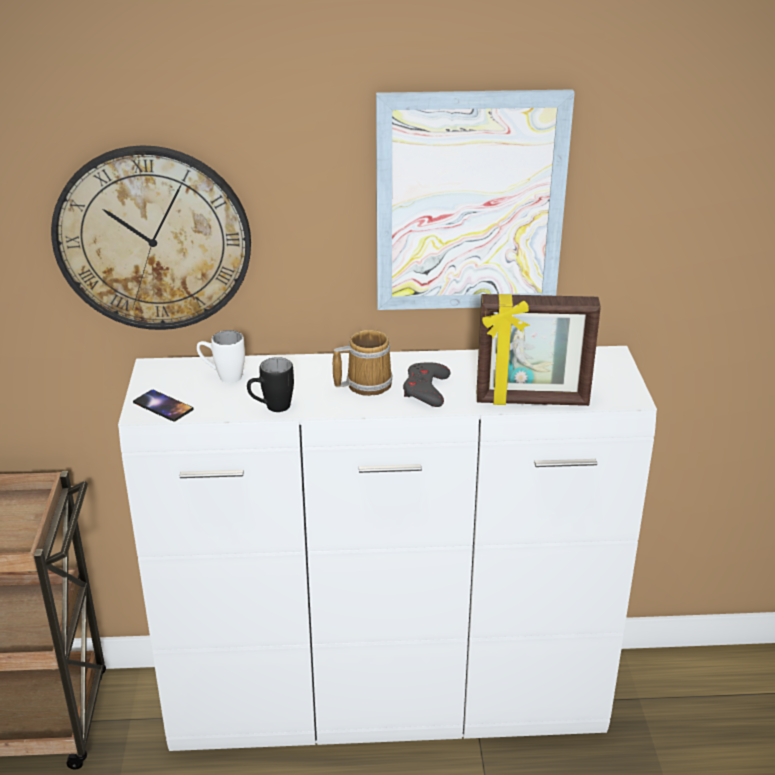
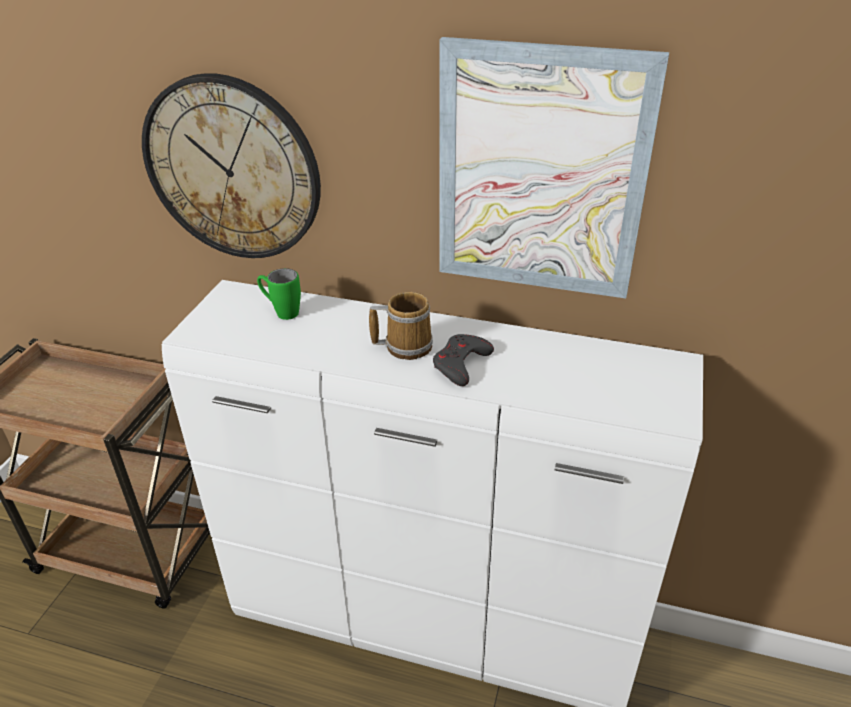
camera: 20 degrees right, 5 degrees up
phone [133,390,194,421] -> none
white mug [197,330,245,383] -> green mug [257,268,301,320]
black mug [247,357,294,412] -> none
picture frame [477,294,601,406] -> none

